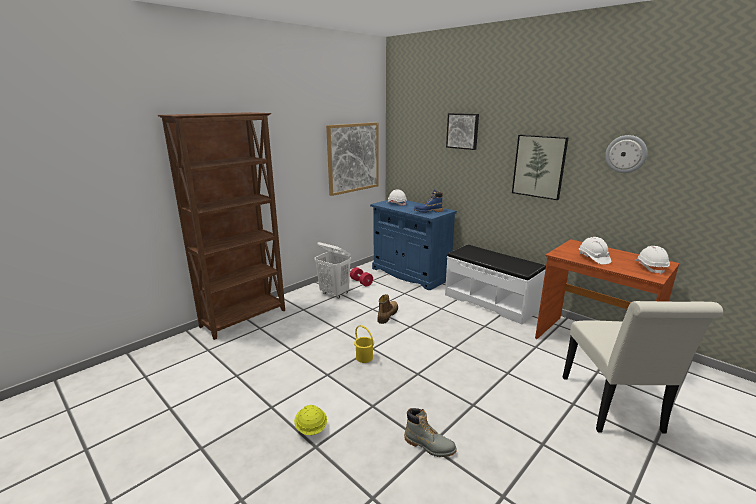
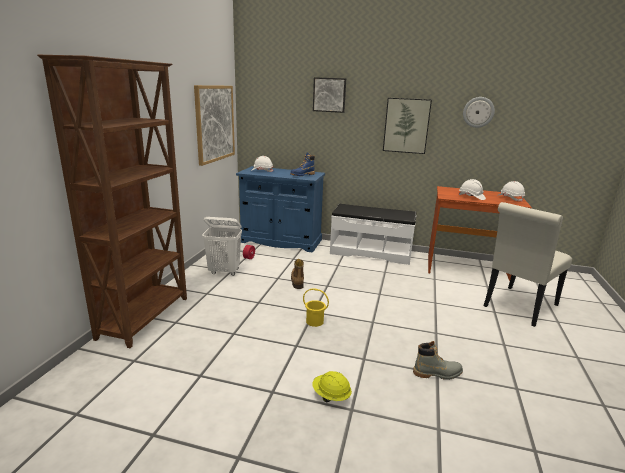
camera: 30 degrees left, 0 degrees up
white chair [563,301,723,433] -> white chair turned 75 degrees clockwise [483,202,572,327]

